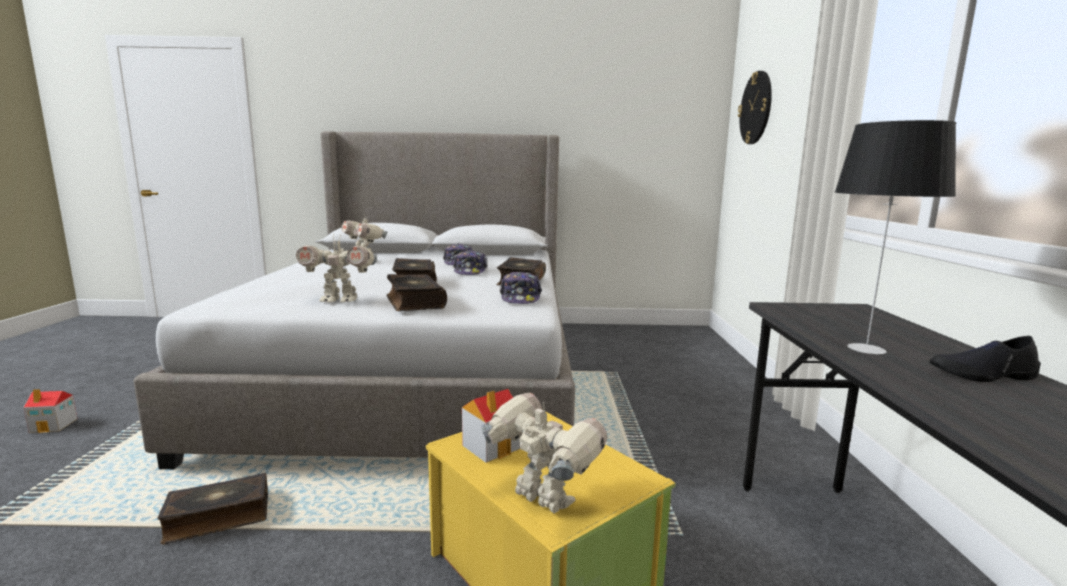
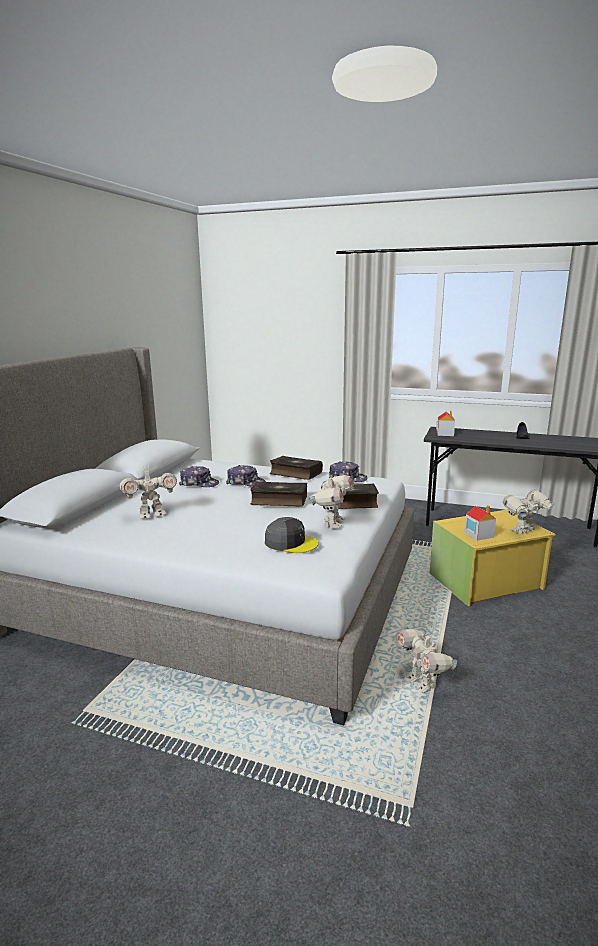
camera: 70 degrees left, 5 degrees up
toy house [24,389,77,433] -> toy house moved to [436,411,455,436]
book [157,473,268,544] -> toy robot [395,629,457,693]
wall clock [738,71,772,144] -> none
table lamp [835,120,956,355] -> none
none -> grey cap [265,517,319,553]

